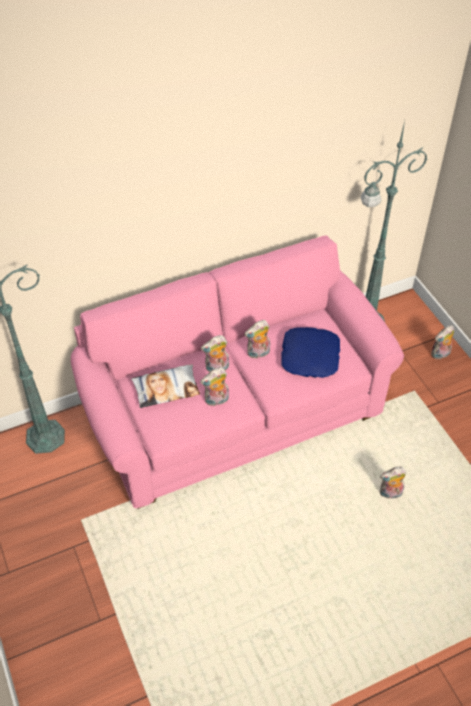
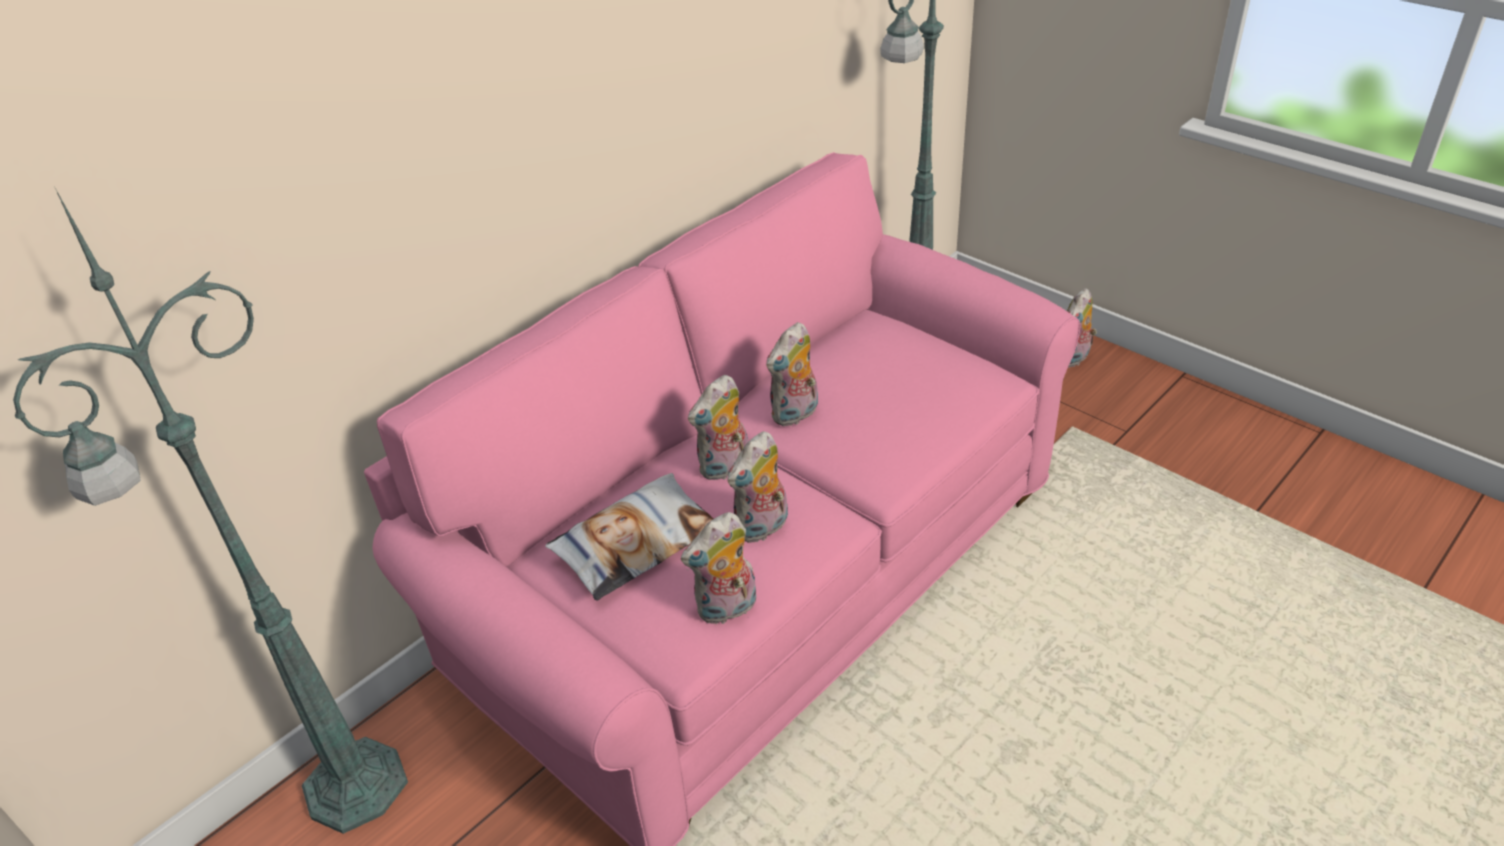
camera: 20 degrees left, 10 degrees down
blue pillow [281,327,340,378] -> none
plush toy [380,467,407,499] -> plush toy moved to [681,512,756,624]

